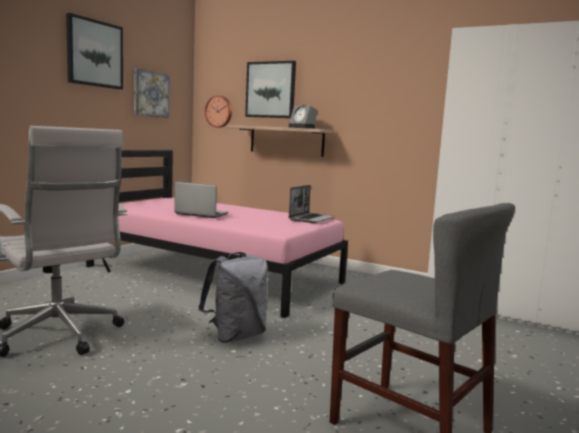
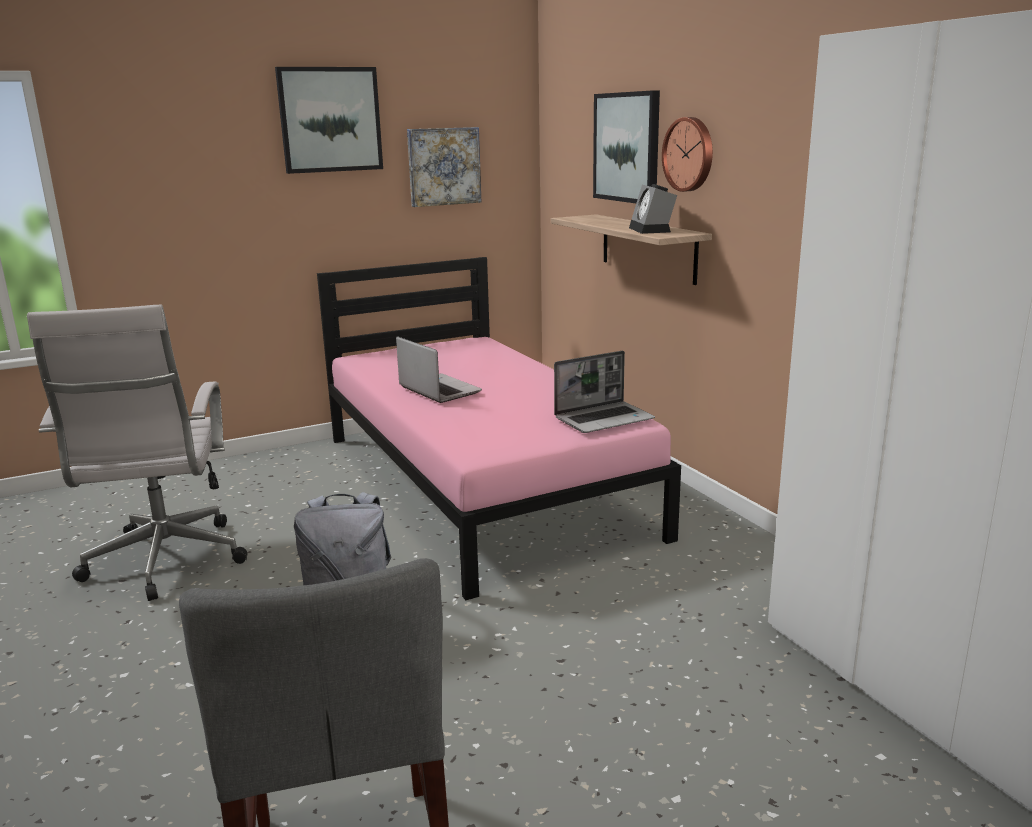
camera: 35 degrees right, 10 degrees up
wall clock [205,95,232,128] -> wall clock moved to [662,117,713,192]

